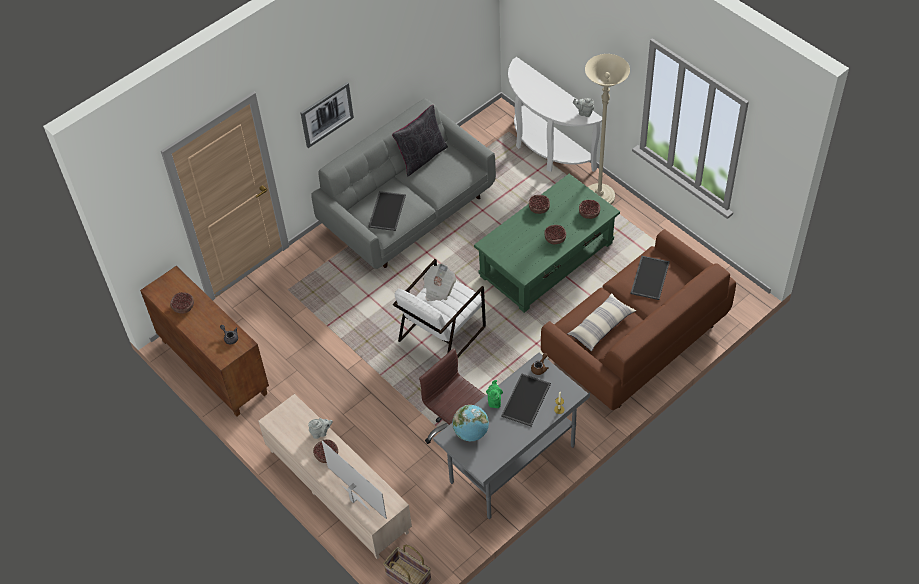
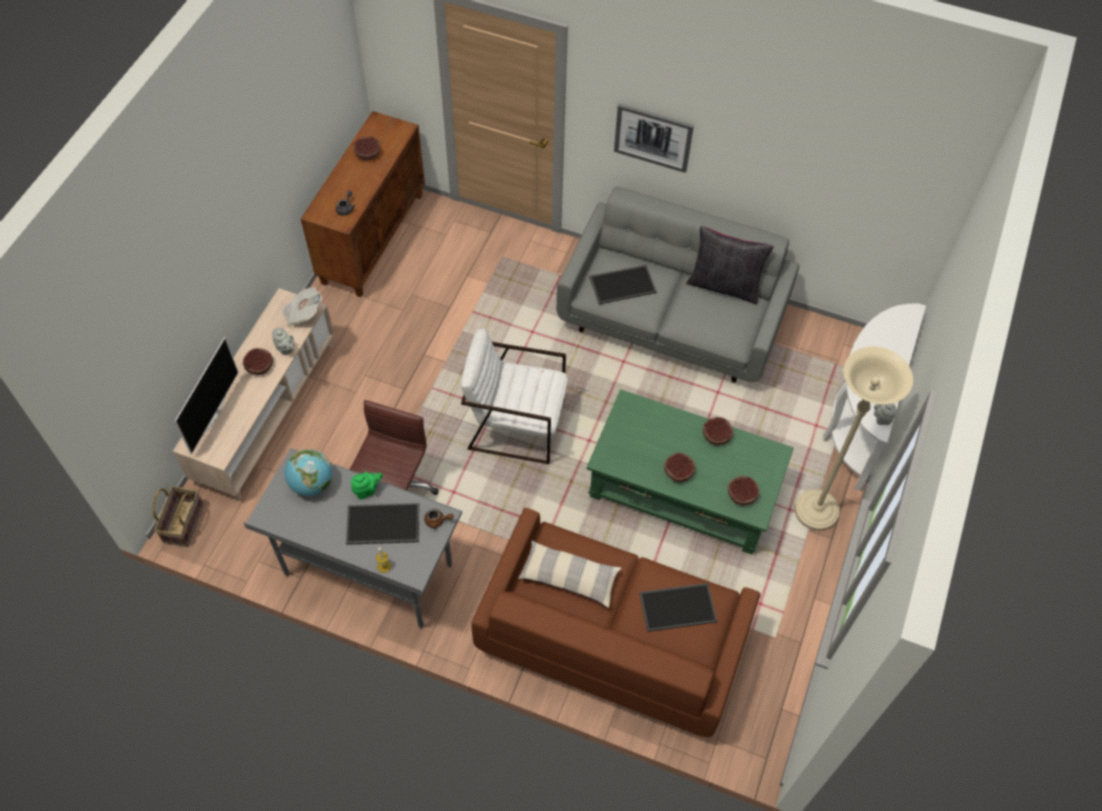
camera: 60 degrees right, 5 degrees up
newspaper [423,263,456,301] -> newspaper moved to [281,287,322,326]

